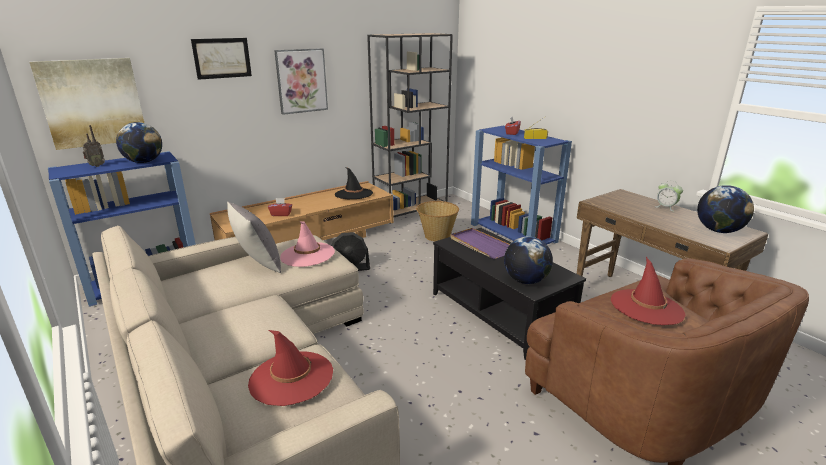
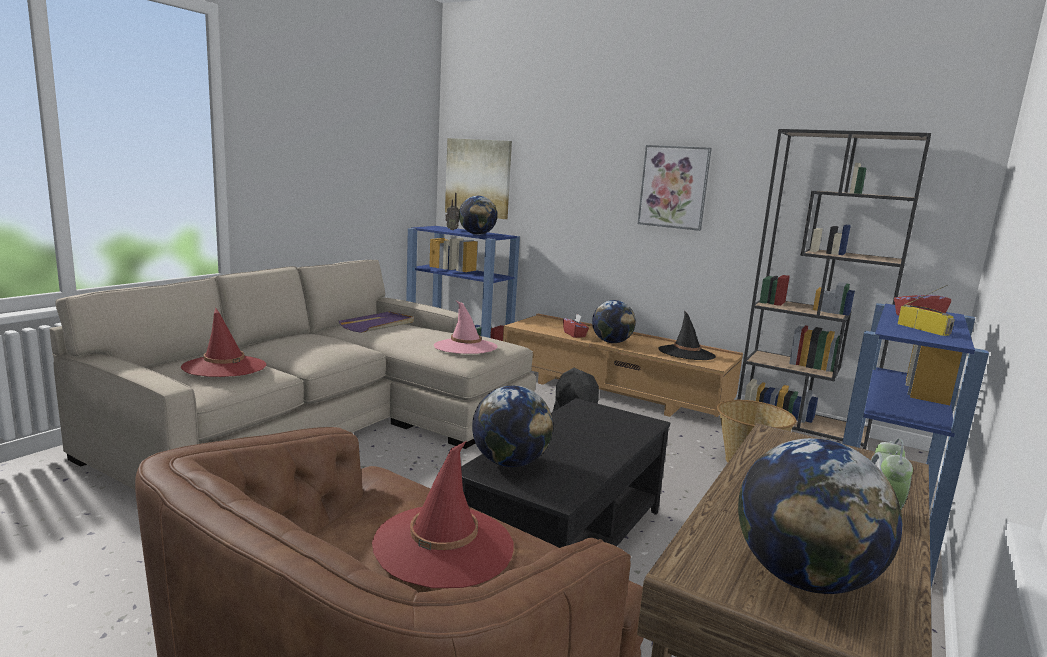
camera: 65 degrees right, 10 degrees down
picture [191,38,252,80] -> none
grey pillow [227,202,281,273] -> none
purple tray [451,228,510,259] -> purple tray moved to [339,311,414,333]
none -> globe [592,300,636,343]

